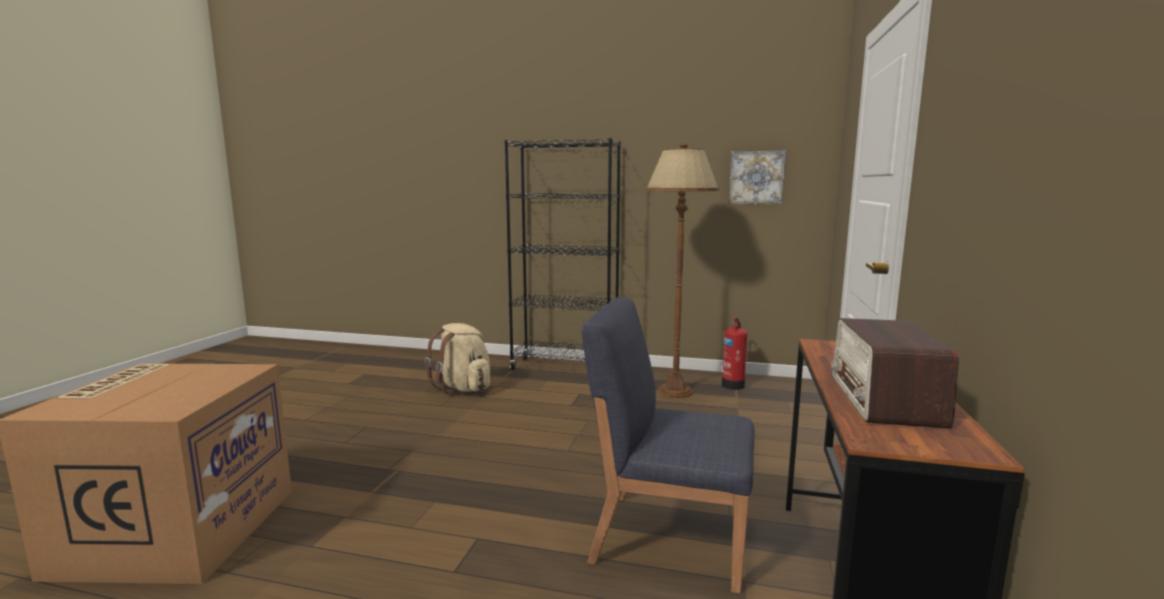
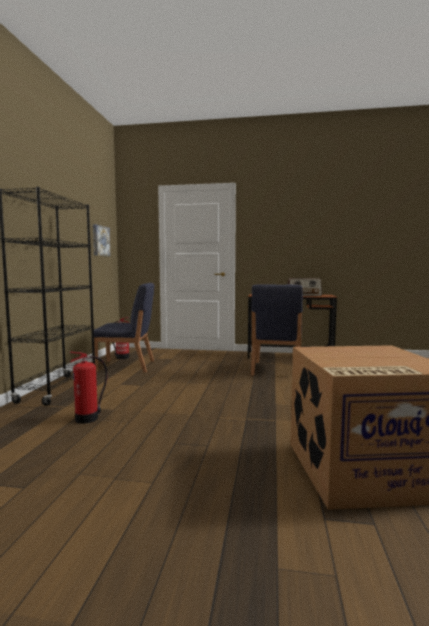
camera: 95 degrees left, 5 degrees down
beige backpack [425,323,490,395] -> fire extinguisher [69,351,107,424]
brown floor lamp [645,143,720,398] -> blue chair [94,283,155,372]

